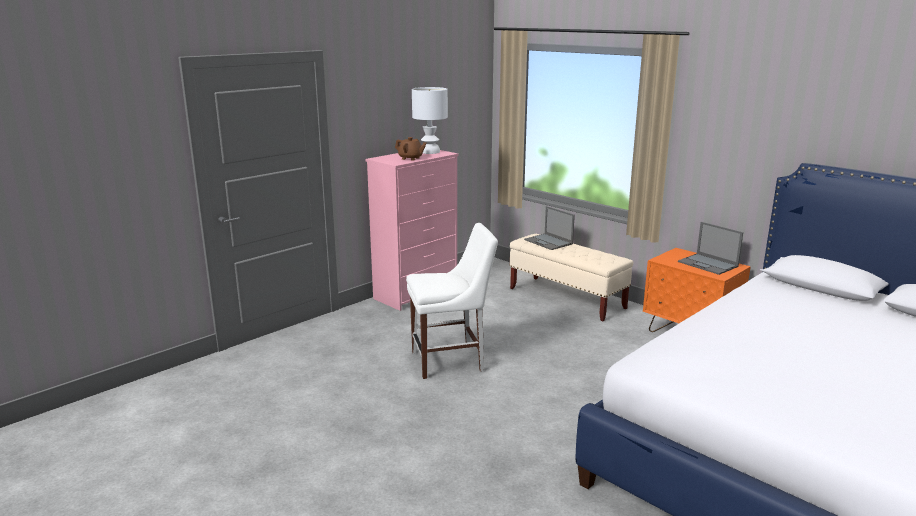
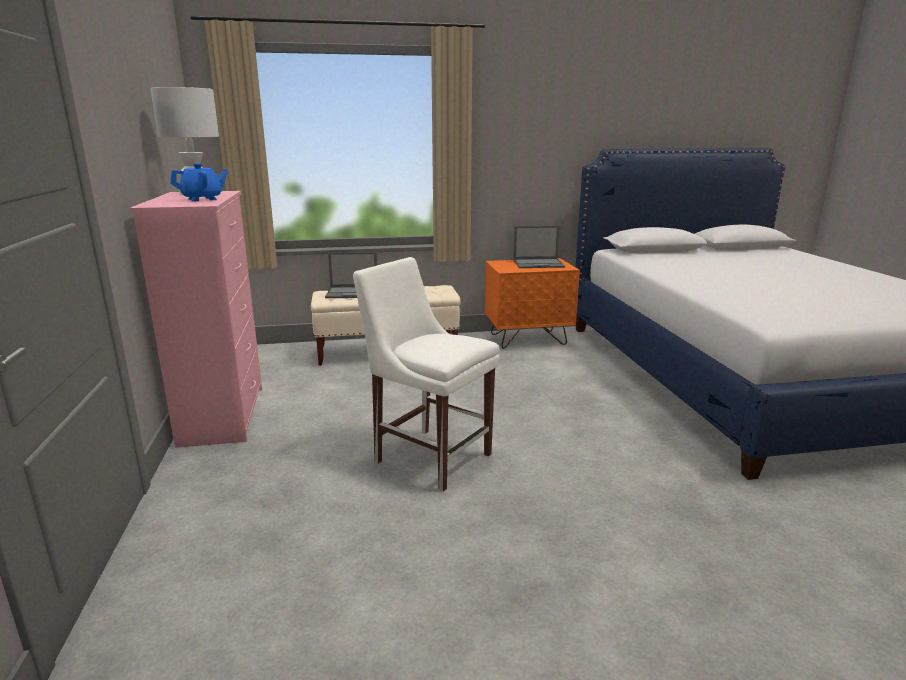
camera: 55 degrees left, 0 degrees up
brown teapot [395,137,427,161] -> blue teapot [170,163,228,201]
white chair [406,223,498,379] -> white chair turned 75 degrees counterclockwise [353,257,499,492]

